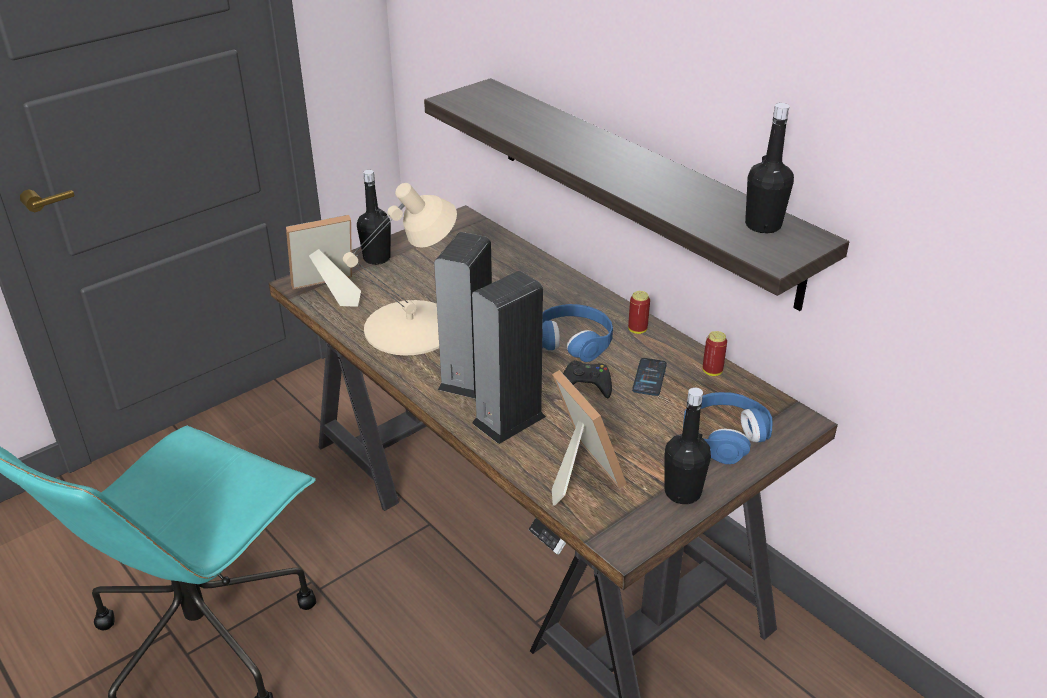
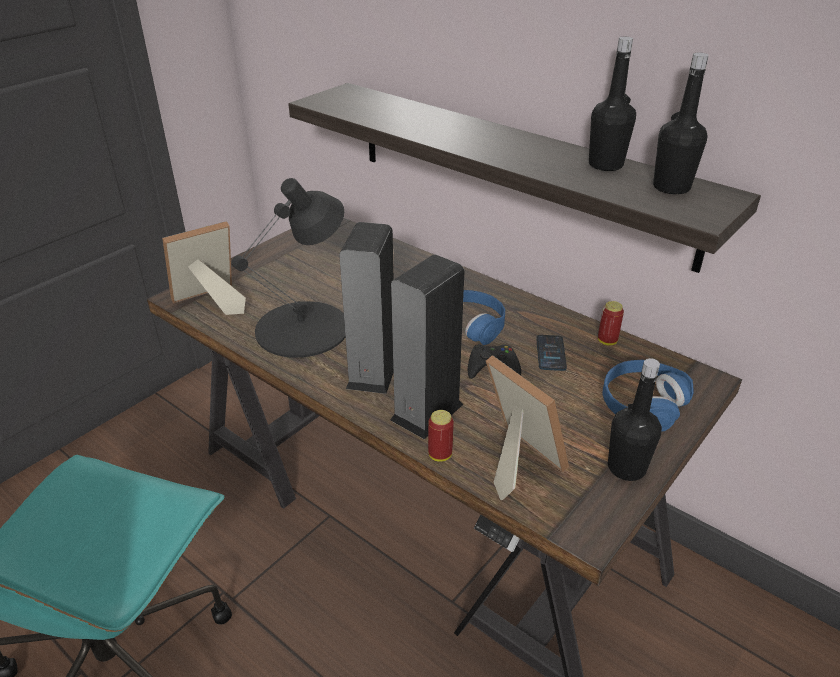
camera: 10 degrees left, 0 degrees up
beige table lamp [343,183,457,356] -> black table lamp [231,178,345,358]
black bottle [357,170,391,265] -> black bottle moved to [589,37,636,171]
can [628,291,650,334] -> can moved to [428,410,454,462]

